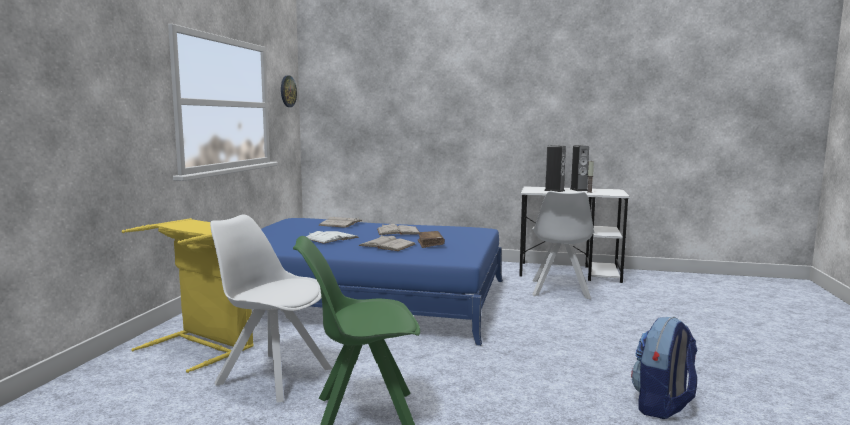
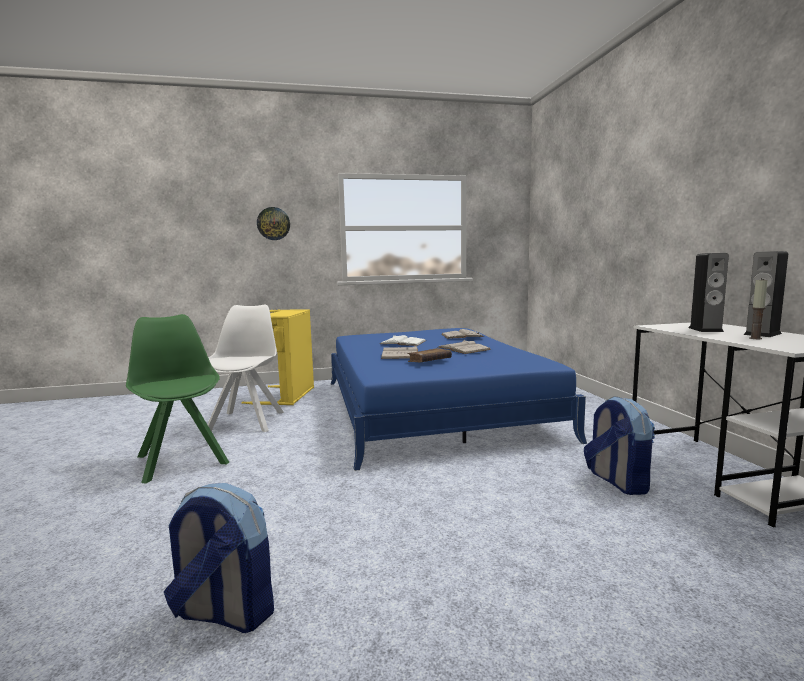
camera: 65 degrees right, 0 degrees up
wall clock [281,75,297,107] -> wall clock moved to [257,207,290,240]
white chair [532,191,595,299] -> backpack [584,396,655,495]

